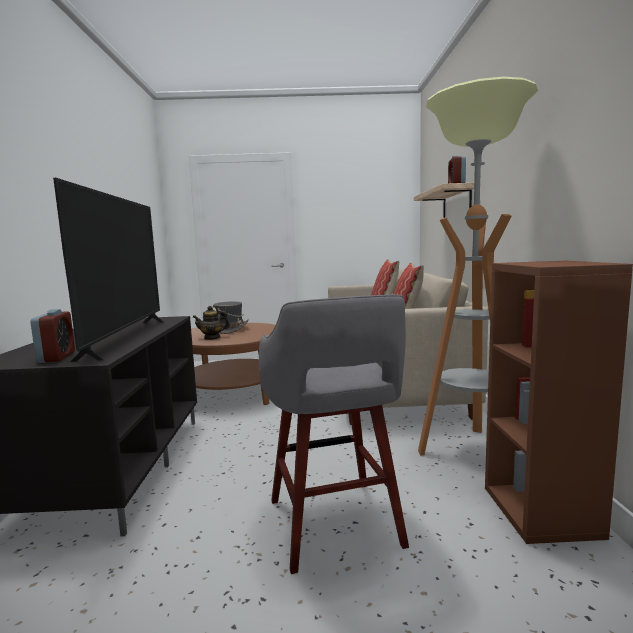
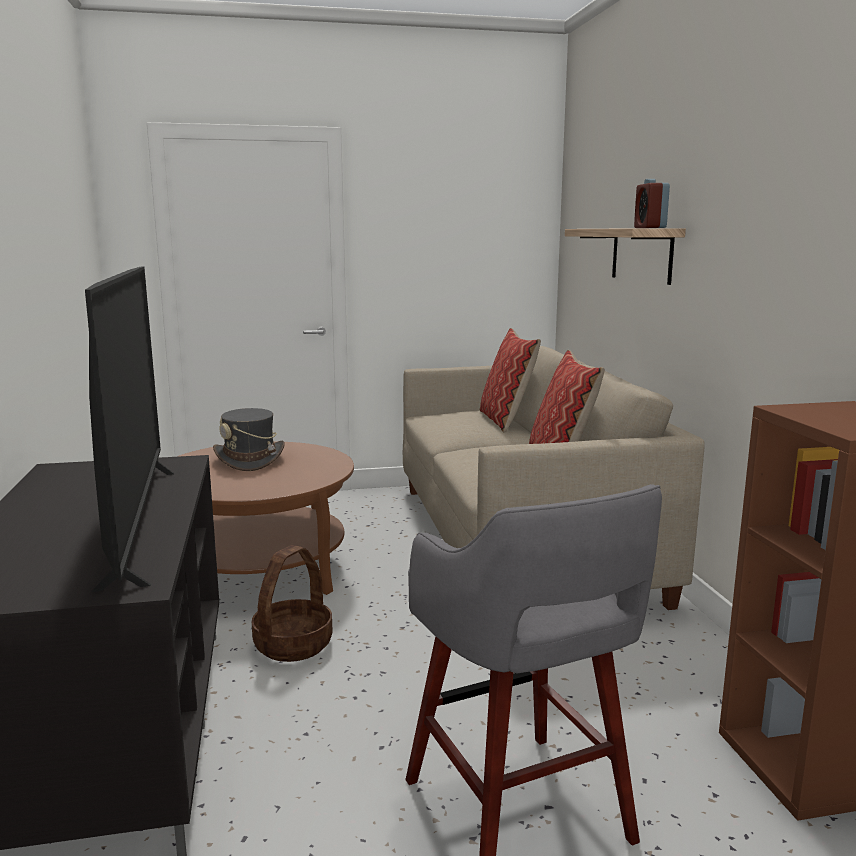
camera: 10 degrees left, 5 degrees up
alarm clock [30,309,75,363] -> none
teapot [193,306,230,340] -> none
floor lamp [418,77,538,456] -> none
none -> basket [252,545,333,662]

